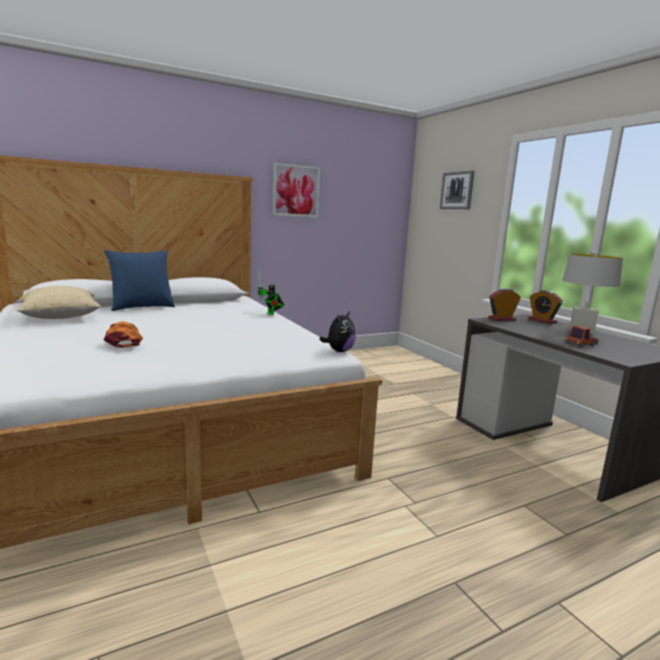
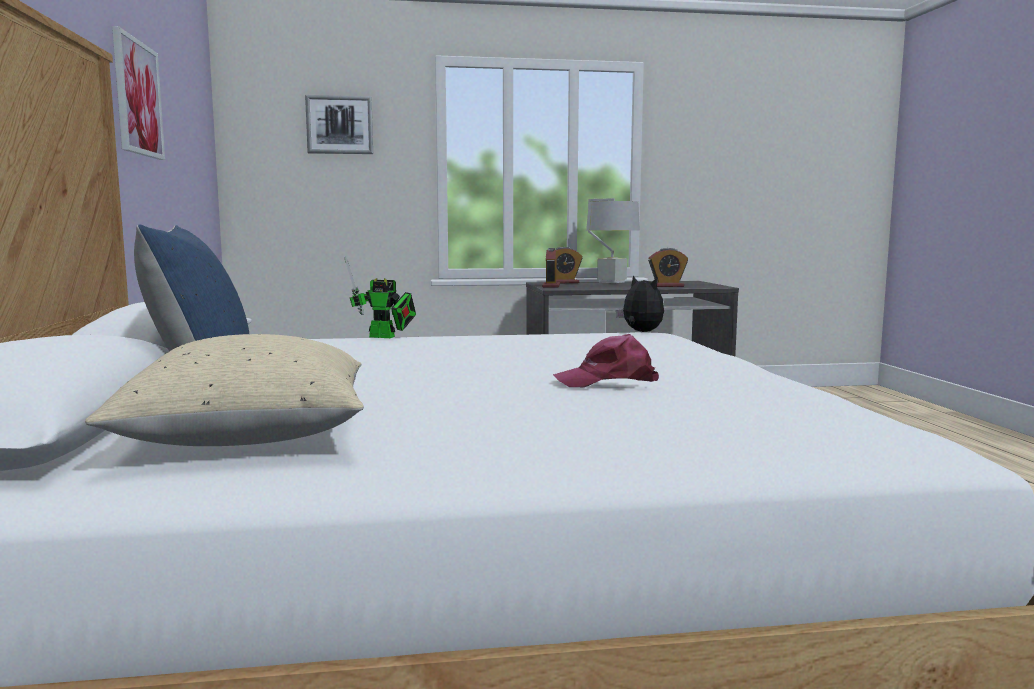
camera: 70 degrees left, 5 degrees down
orange cap [103,321,143,348] -> pink cap [553,334,659,388]
toy truck [565,326,599,347] -> alarm clock [648,248,688,287]

